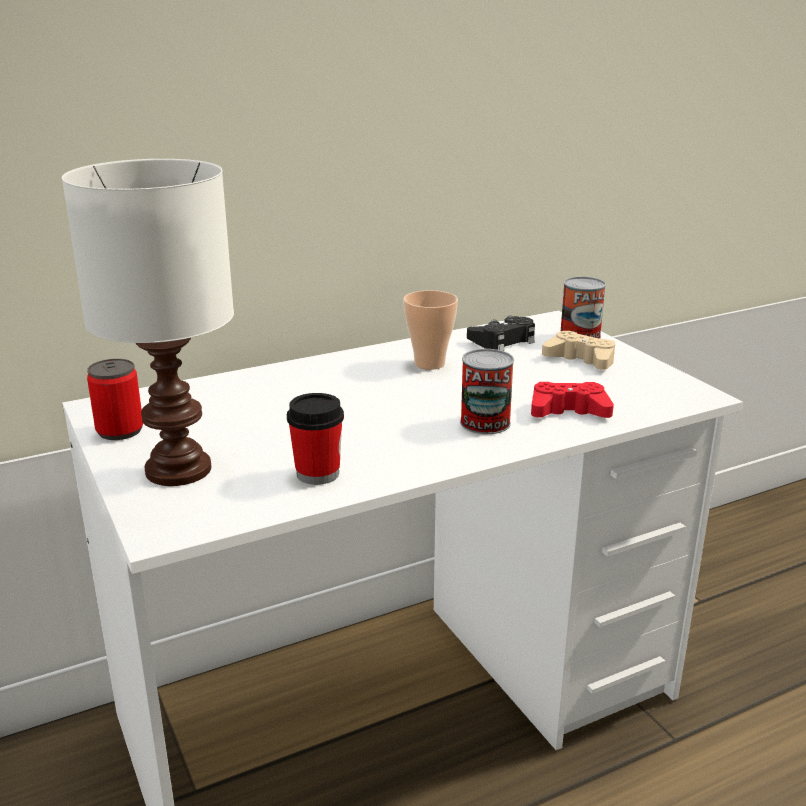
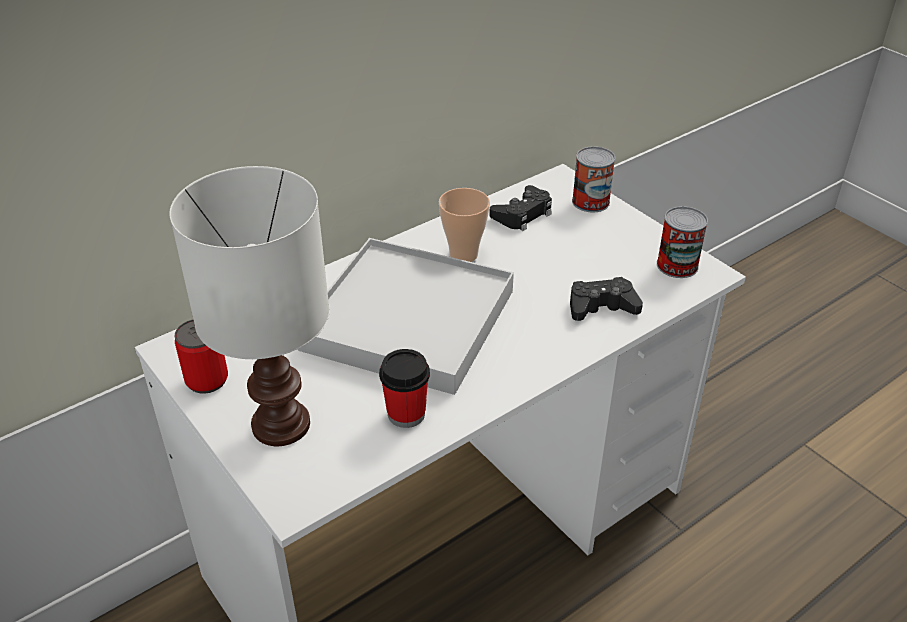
camera: 10 degrees left, 15 degrees up
can [460,349,514,434] -> can moved to [657,206,708,278]
red game controller [531,382,614,418] -> black game controller [570,277,643,321]
beige game controller [542,331,615,370] -> none
none -> white tray [298,238,514,395]

